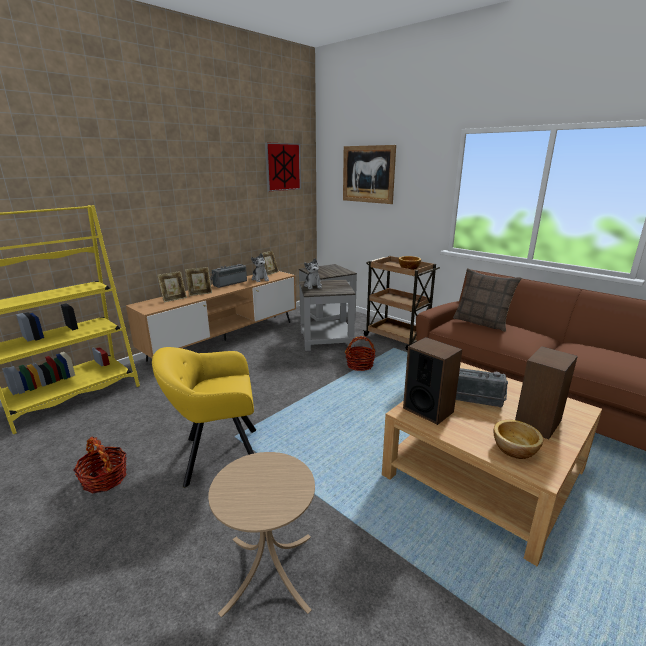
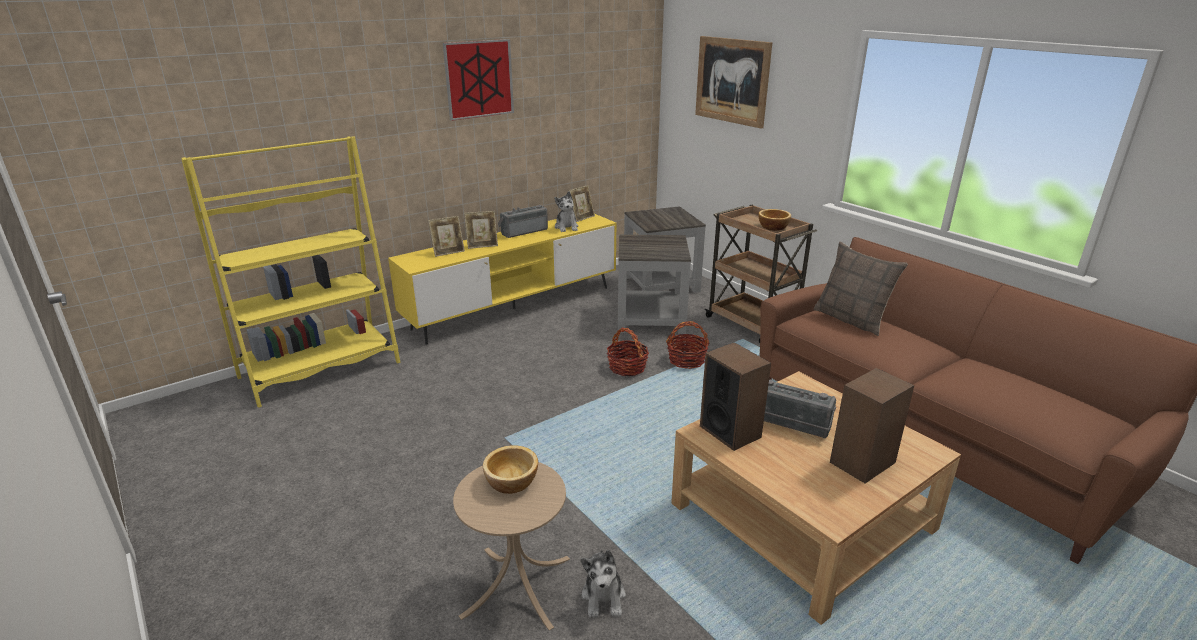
camera: 10 degrees right, 5 degrees up
basket [73,436,127,493] -> basket moved to [607,327,649,376]
brown tv stand [126,271,296,362] -> yellow tv stand [388,214,616,344]
yellow armchair [152,347,256,488] -> none
picture [265,143,301,191] -> picture moved to [443,39,514,121]
plush toy [304,258,322,289] -> plush toy moved to [581,550,626,618]
bowl [494,420,543,459] -> bowl moved to [483,445,538,494]

